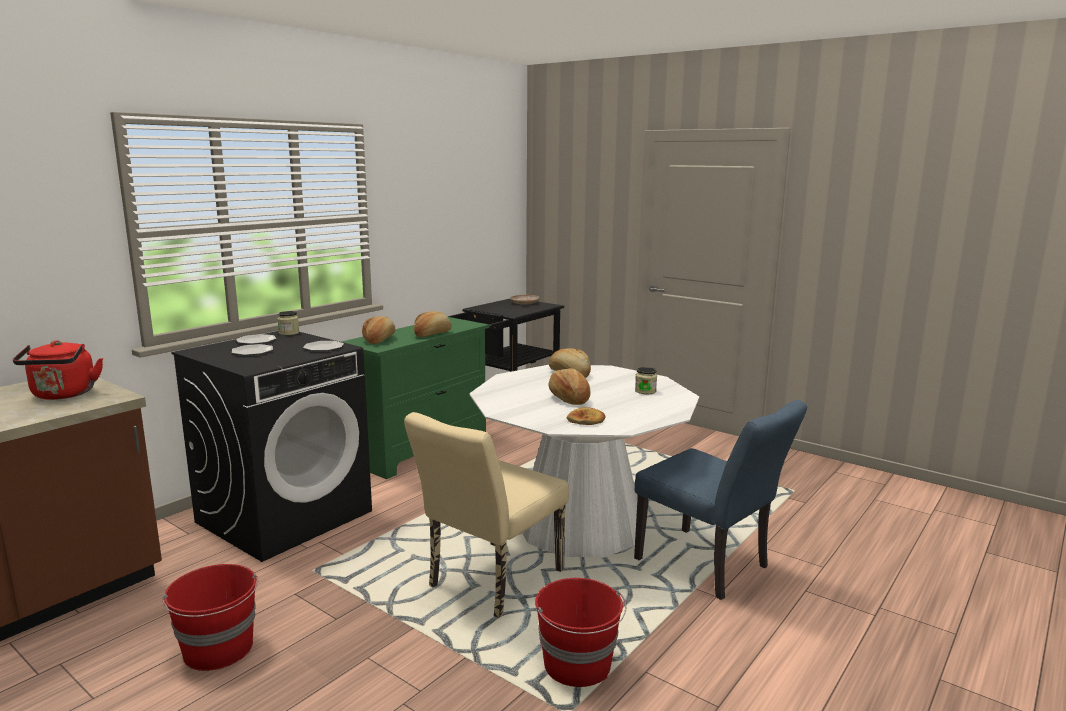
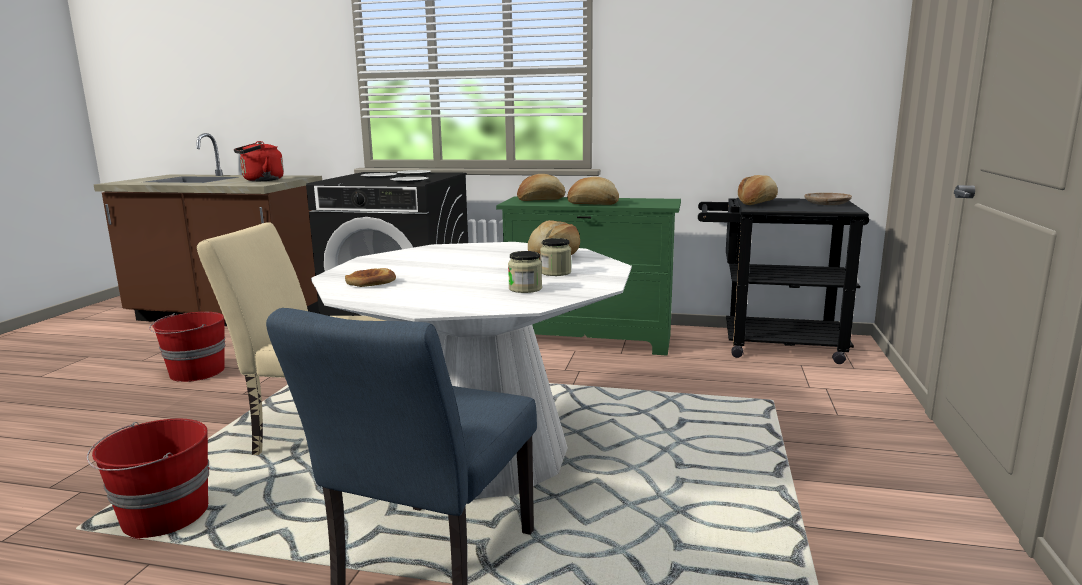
camera: 65 degrees right, 0 degrees up
jar [277,311,299,335] -> jar moved to [540,238,571,276]
bread [548,368,590,405] -> bread moved to [738,175,778,205]

